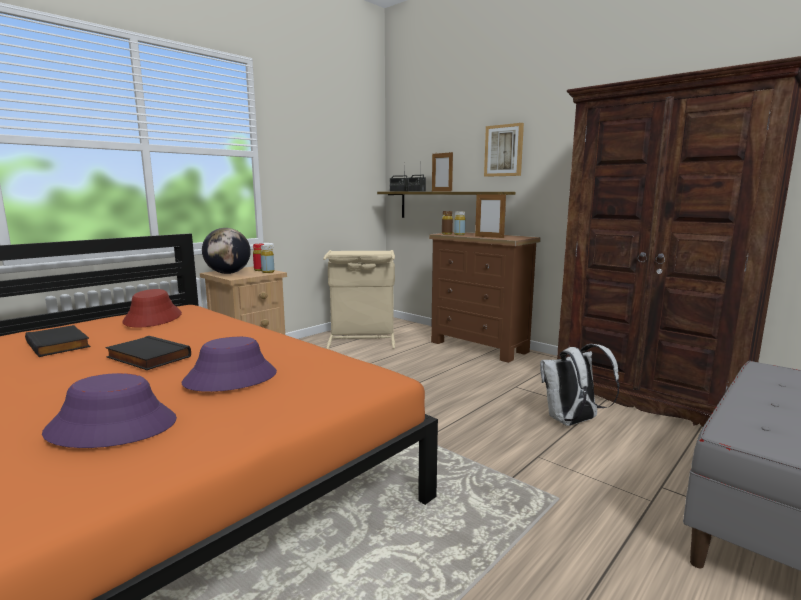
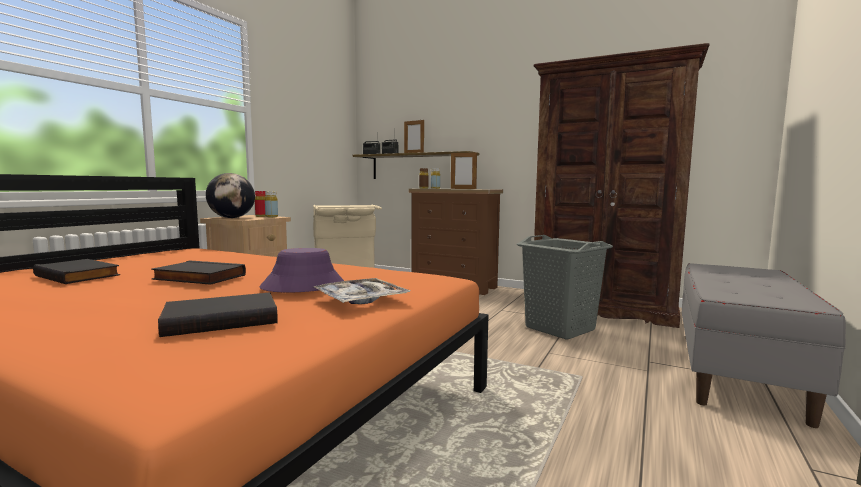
camera: 15 degrees left, 5 degrees down
purple hat [42,373,177,448] -> black book [158,292,278,337]
red hat [122,289,182,327] -> none
picture [484,123,524,177] -> none
white backpack [540,344,620,426] -> grey laundry basket [517,235,613,340]
none -> tray [312,278,410,304]

